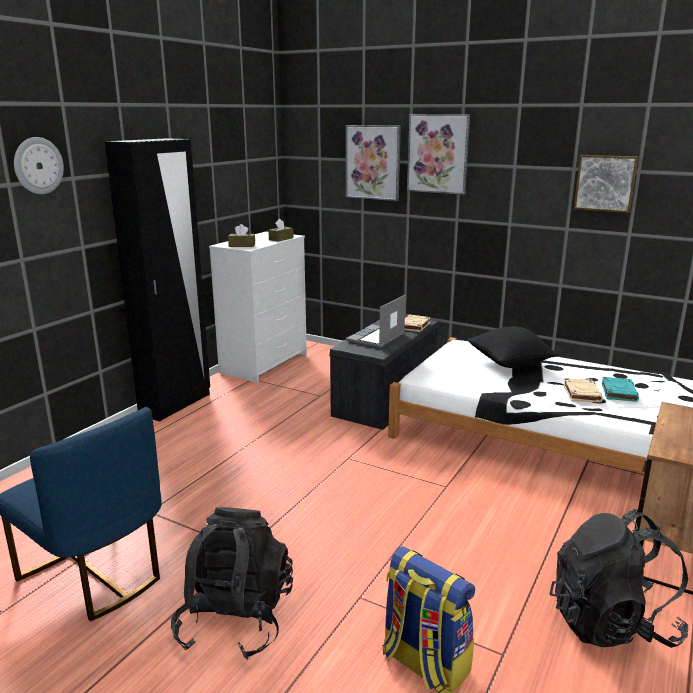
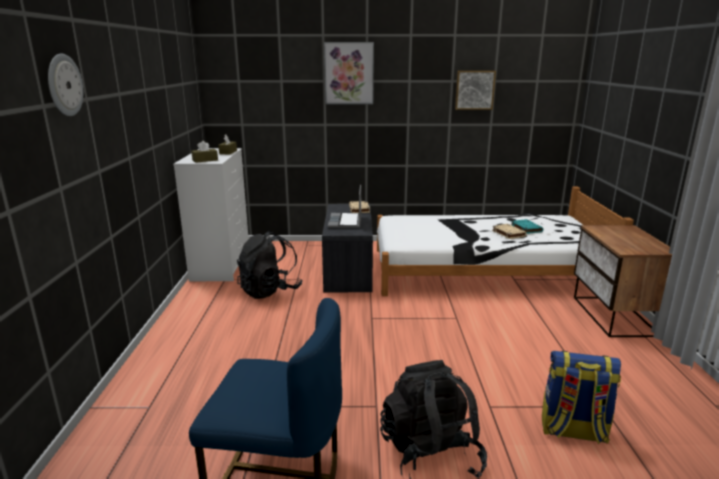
camera: 30 degrees left, 0 degrees up
black wardrobe [105,138,210,422] -> none
picture [346,125,401,201] -> none
black pillow [467,326,559,368] -> none
black backpack [549,509,688,648] -> black backpack moved to [237,231,302,299]

